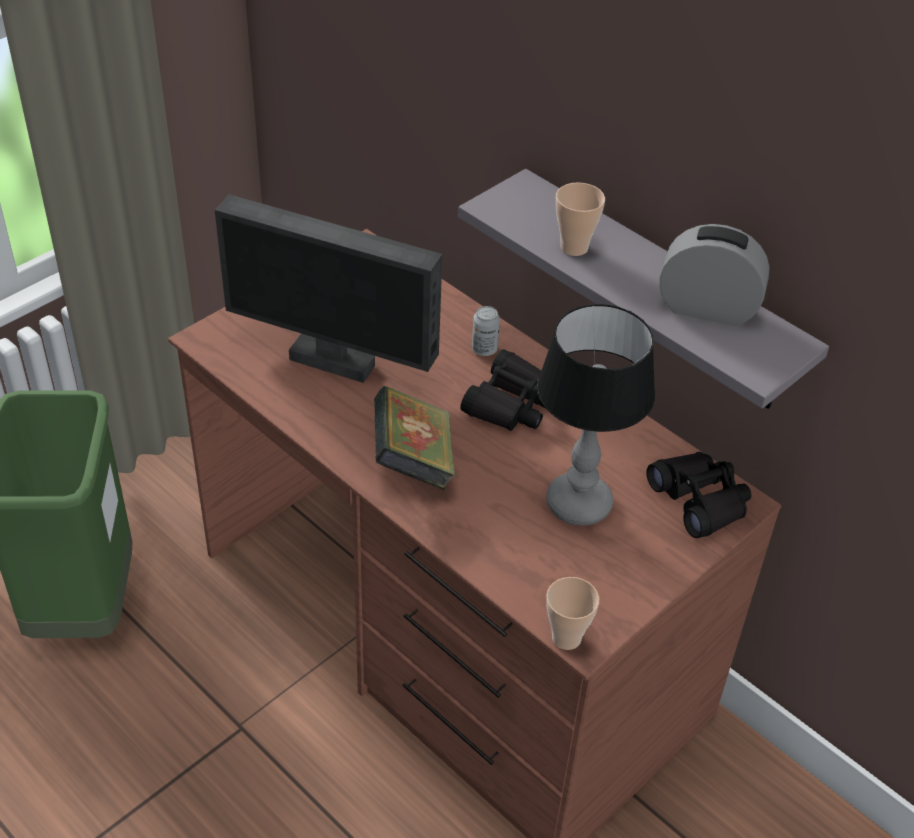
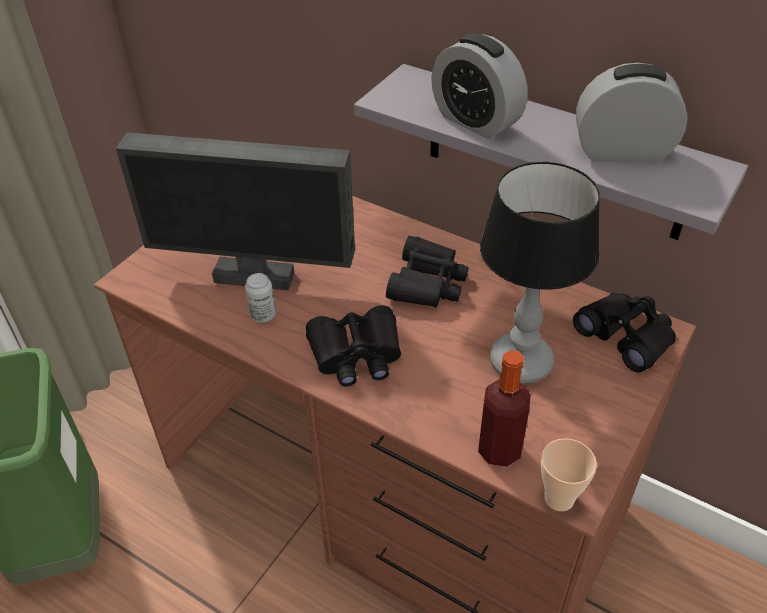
camera: 10 degrees left, 0 degrees up
book [374,386,455,490] -> black binoculars [306,305,401,387]
can [472,306,500,356] -> can moved to [245,273,276,322]
cup [556,183,605,256] -> alarm clock [431,33,528,139]
none -> bottle [478,350,530,467]

